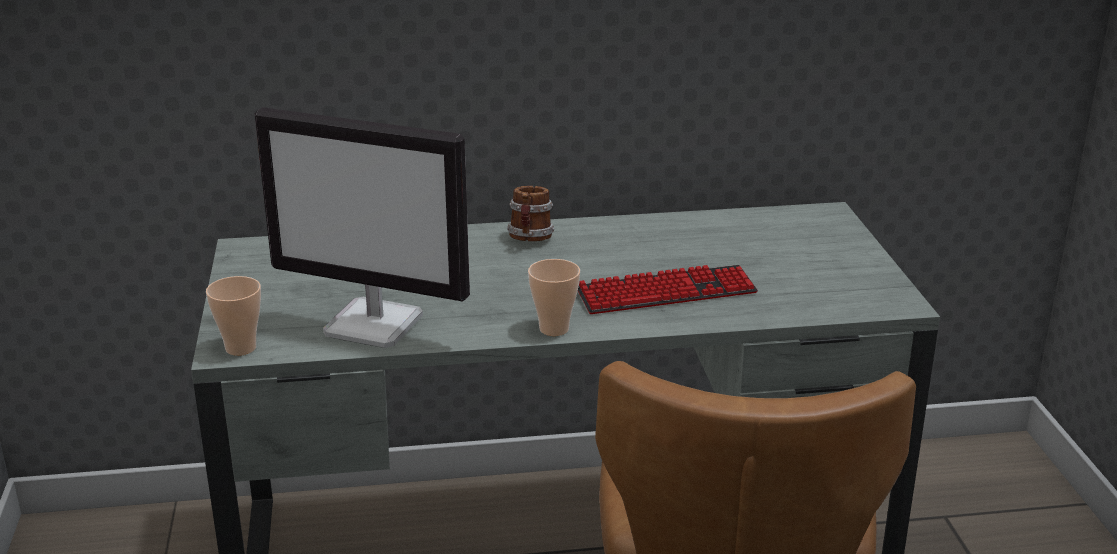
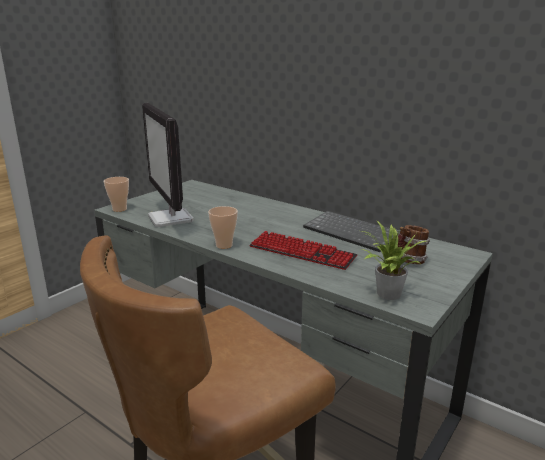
camera: 45 degrees right, 5 degrees down
mug [507,186,554,241] -> mug moved to [398,225,430,264]
none -> keyboard [303,211,400,252]
none -> potted plant [362,220,426,300]

